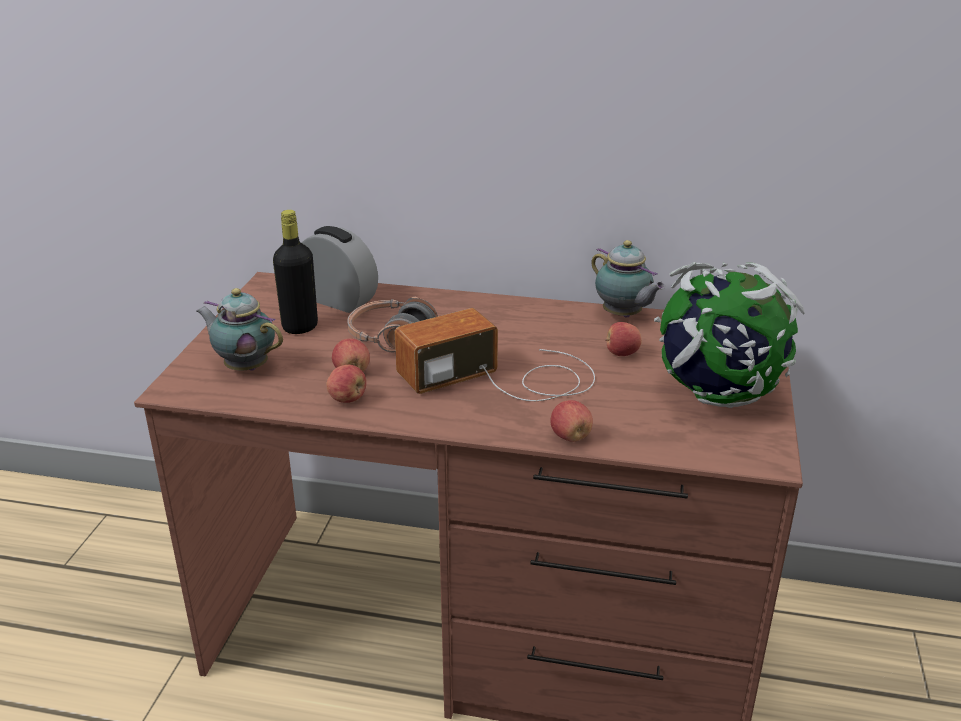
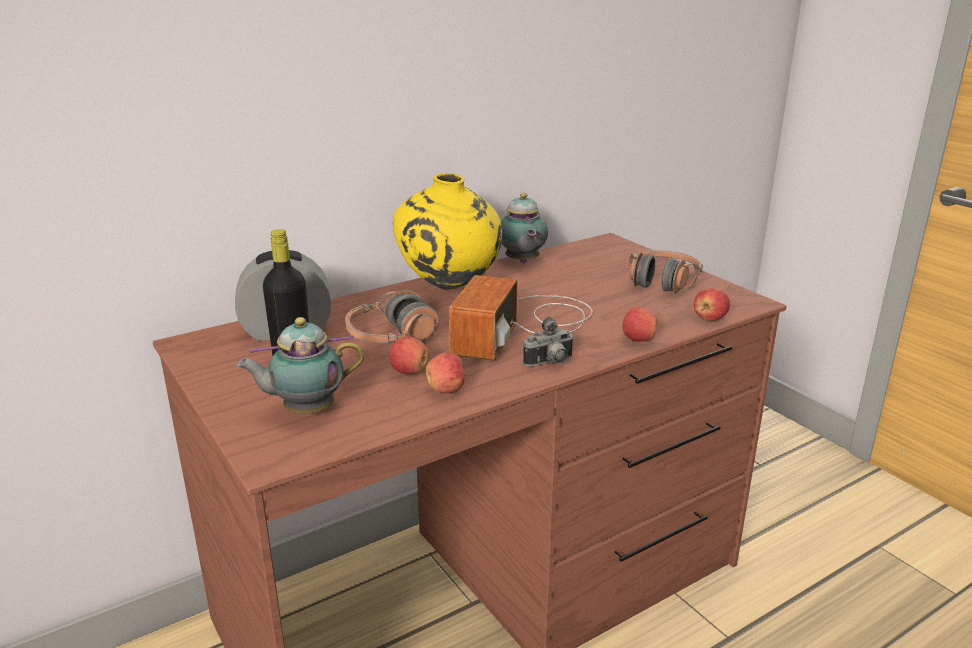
camera: 45 degrees left, 5 degrees down
teapot [591,240,665,318] -> teapot turned 75 degrees clockwise [501,193,548,263]
apple [605,322,642,356] -> apple moved to [694,288,730,321]
globe [654,262,805,408] -> headphones [629,250,703,294]
none -> yellow vase [393,173,502,290]
none -> camera [523,316,574,367]

